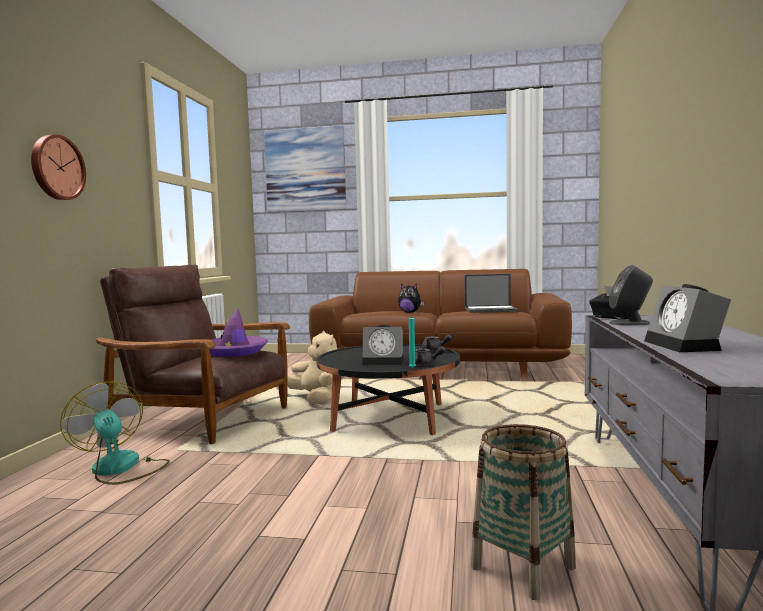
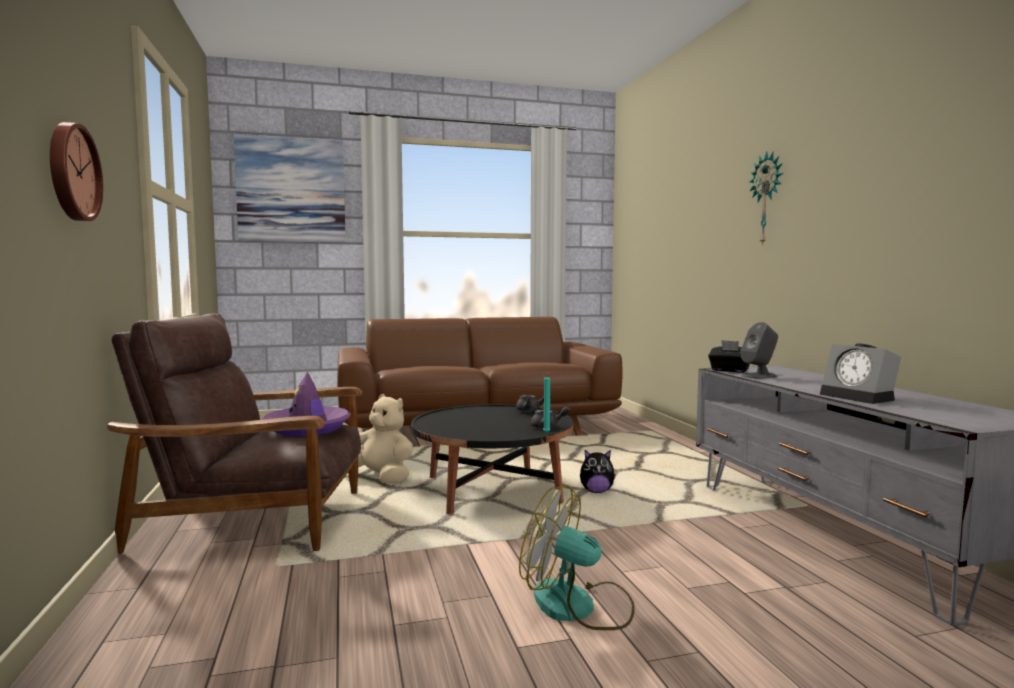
camera: 25 degrees left, 0 degrees up
fan [60,381,170,485] -> fan moved to [519,485,635,630]
alarm clock [362,325,403,365] -> none
plush toy [398,284,424,313] -> plush toy moved to [580,450,616,493]
laptop [465,274,519,313] -> none
basket [471,424,576,601] -> none
none -> wall clock [749,151,783,246]

